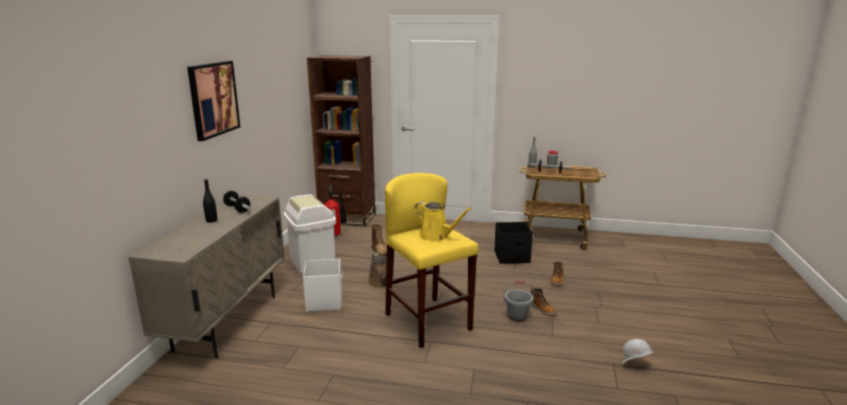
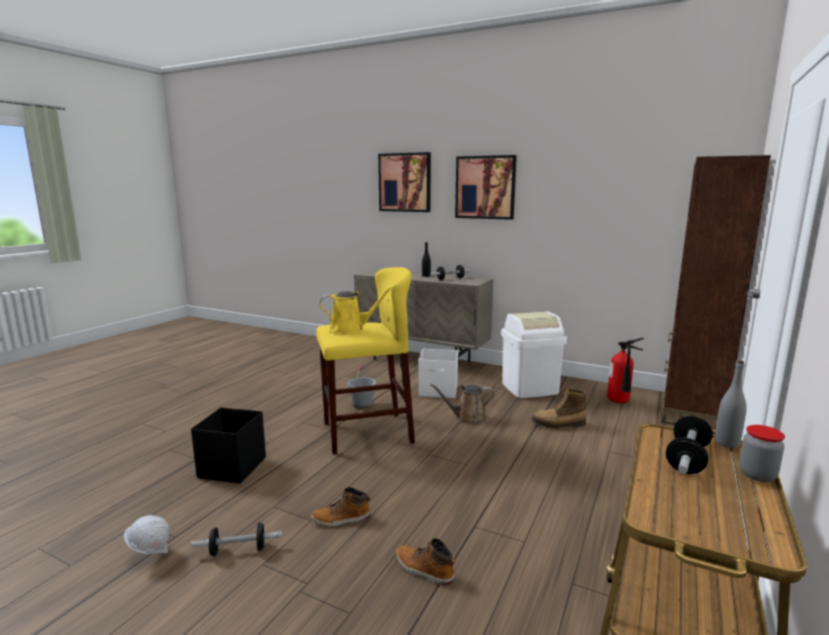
camera: 105 degrees right, 5 degrees down
yellow watering can [414,202,472,242] -> yellow watering can turned 150 degrees counterclockwise [320,286,392,334]
black storage box [495,222,533,264] -> black storage box moved to [191,407,266,483]
grey bucket [503,281,534,322] -> grey bucket moved to [348,364,376,409]
none -> dumbbell [191,522,282,556]
none -> picture [378,152,431,212]

